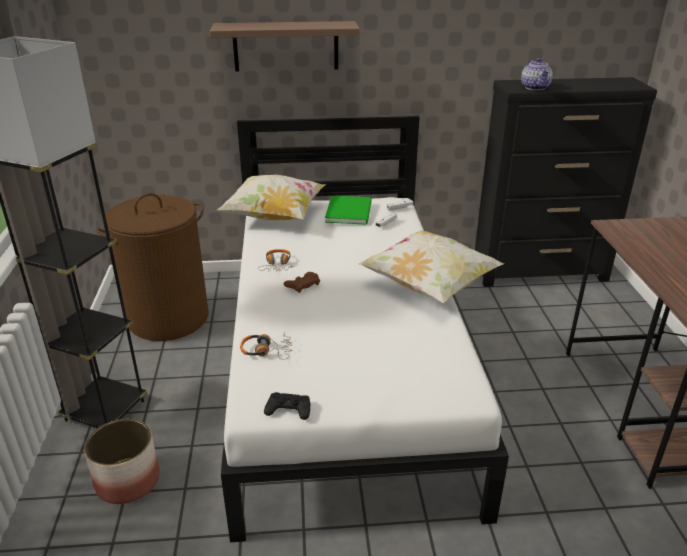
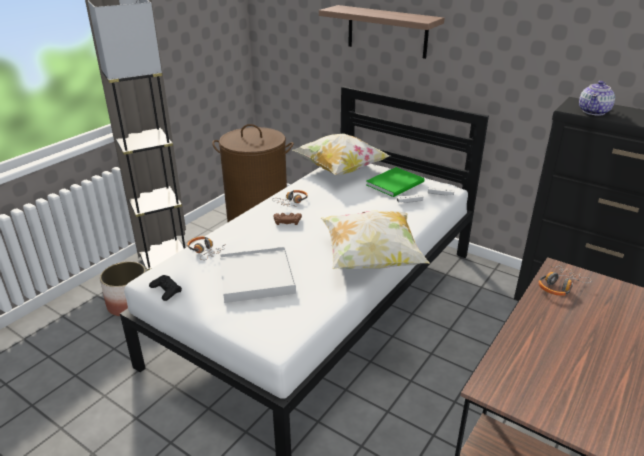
camera: 40 degrees right, 0 degrees up
none -> white tray [220,247,296,303]
none -> headphones [538,265,591,296]

